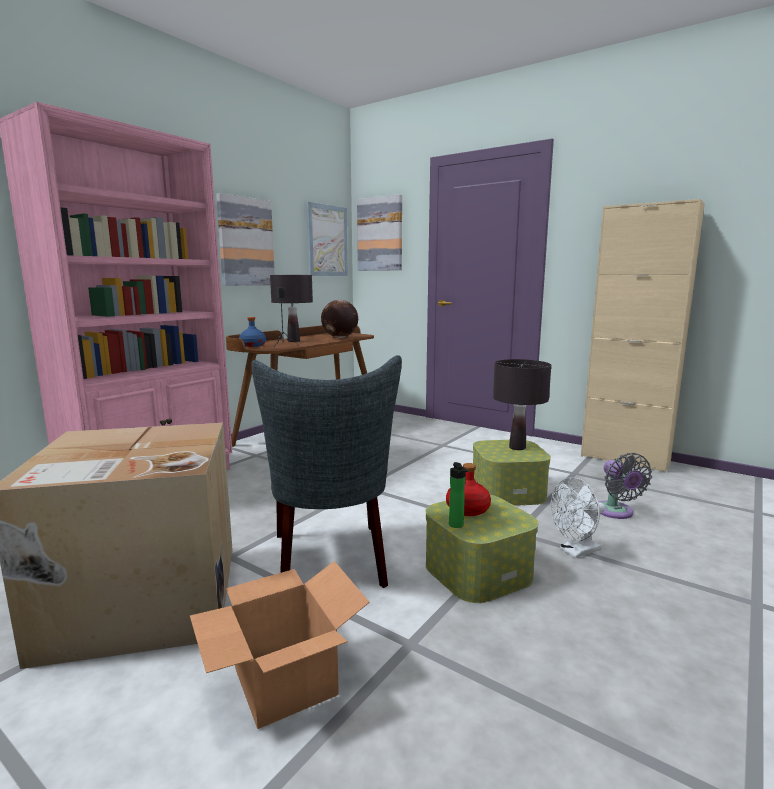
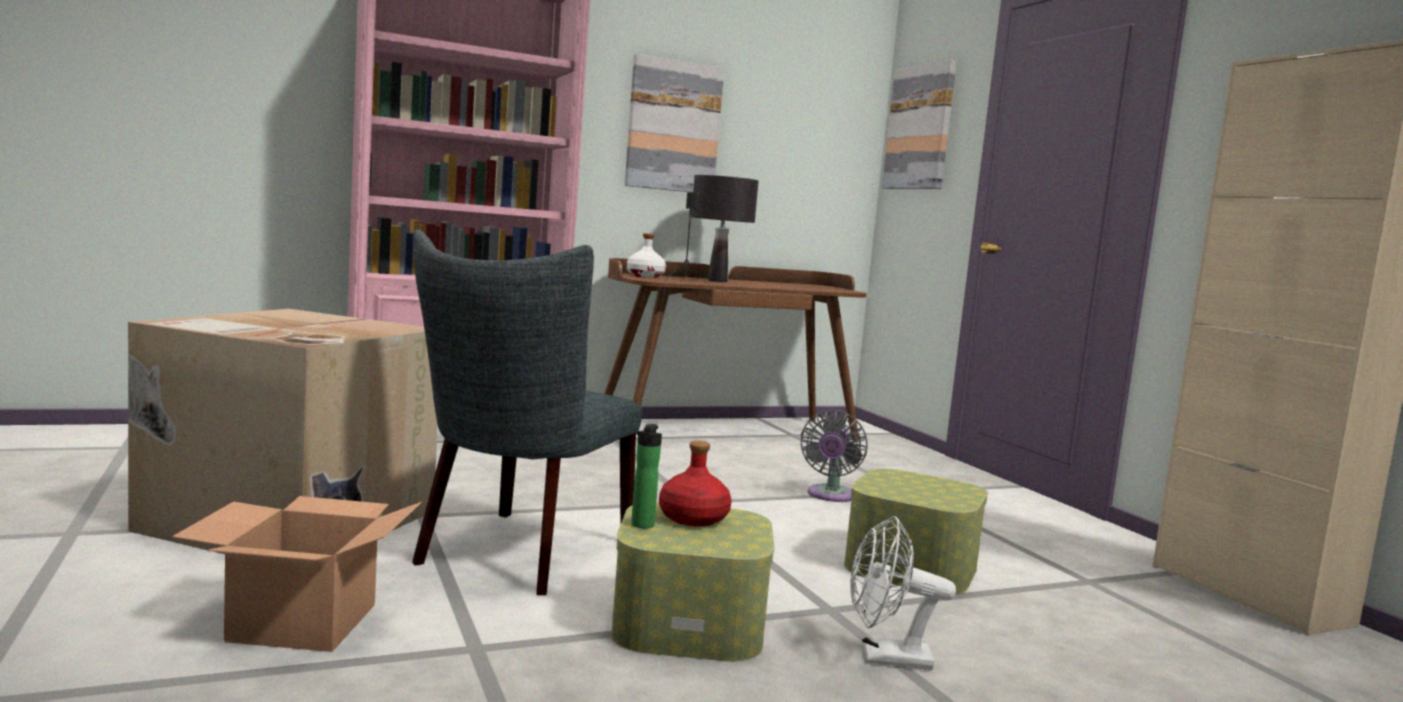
camera: 30 degrees right, 5 degrees down
blue bottle [239,317,266,347] -> white bottle [626,233,666,278]
picture [306,202,348,276] -> none
globe [321,300,358,338] -> none
black table lamp [493,359,551,450] -> none
grey fan [599,453,652,519] -> grey fan moved to [801,410,868,502]

